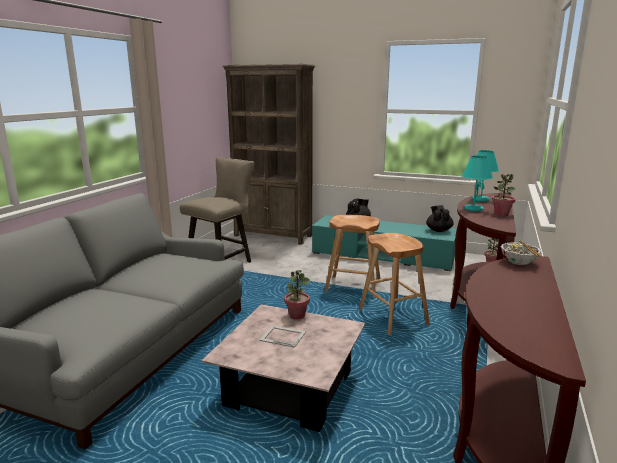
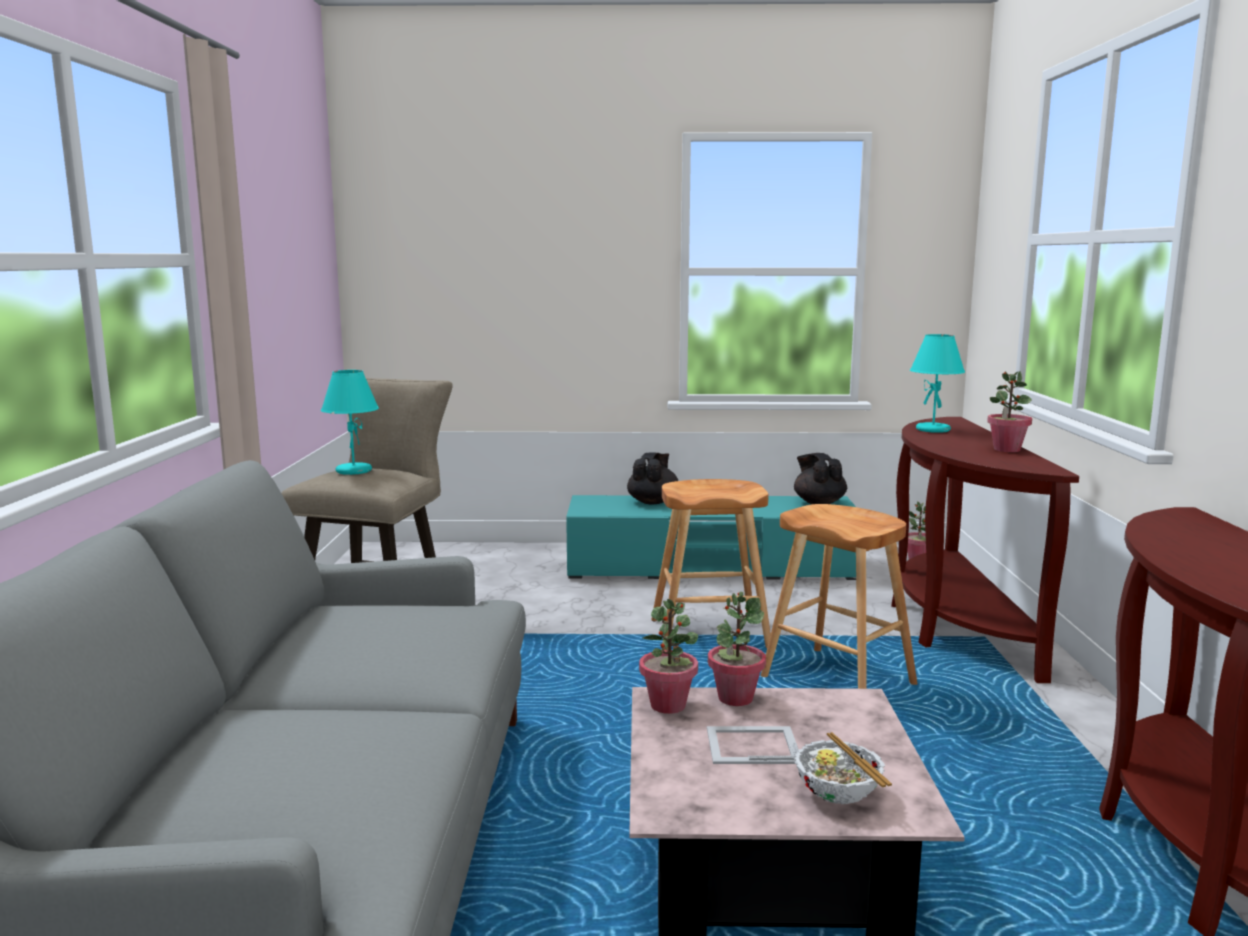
camera: 20 degrees left, 5 degrees down
brown bookcase [222,64,315,245] -> none
turquoise table lamp [462,156,493,211] -> turquoise table lamp moved to [321,370,379,475]
bowl [501,241,541,265] -> bowl moved to [794,732,892,804]
none -> potted plant [639,599,698,714]

